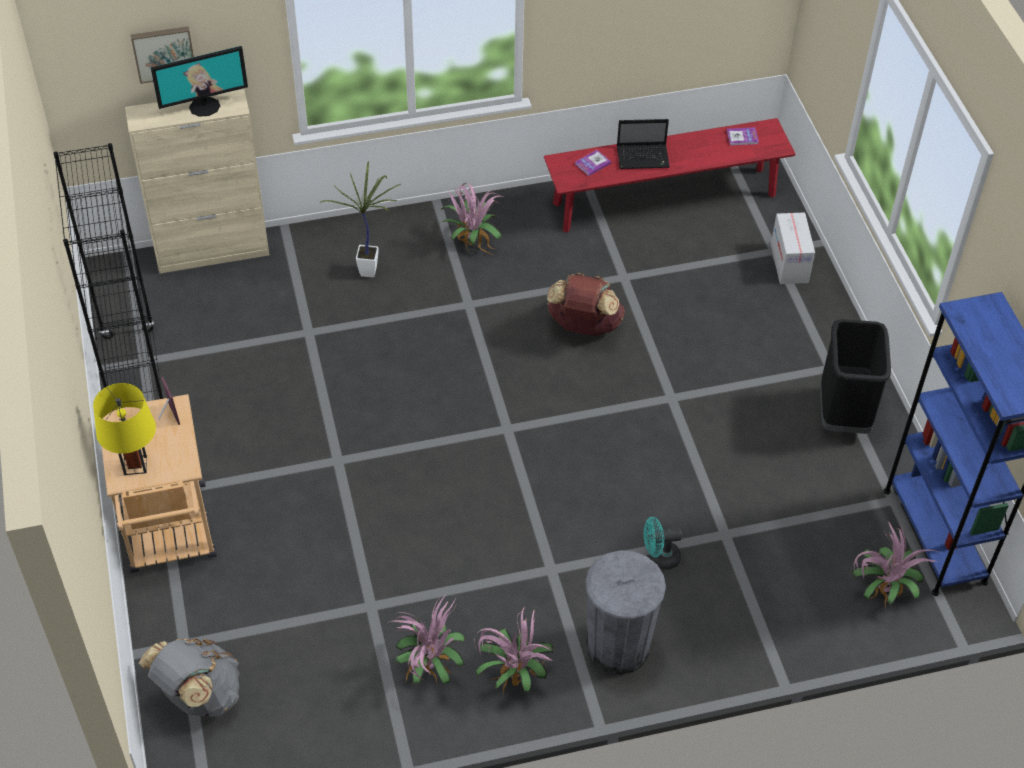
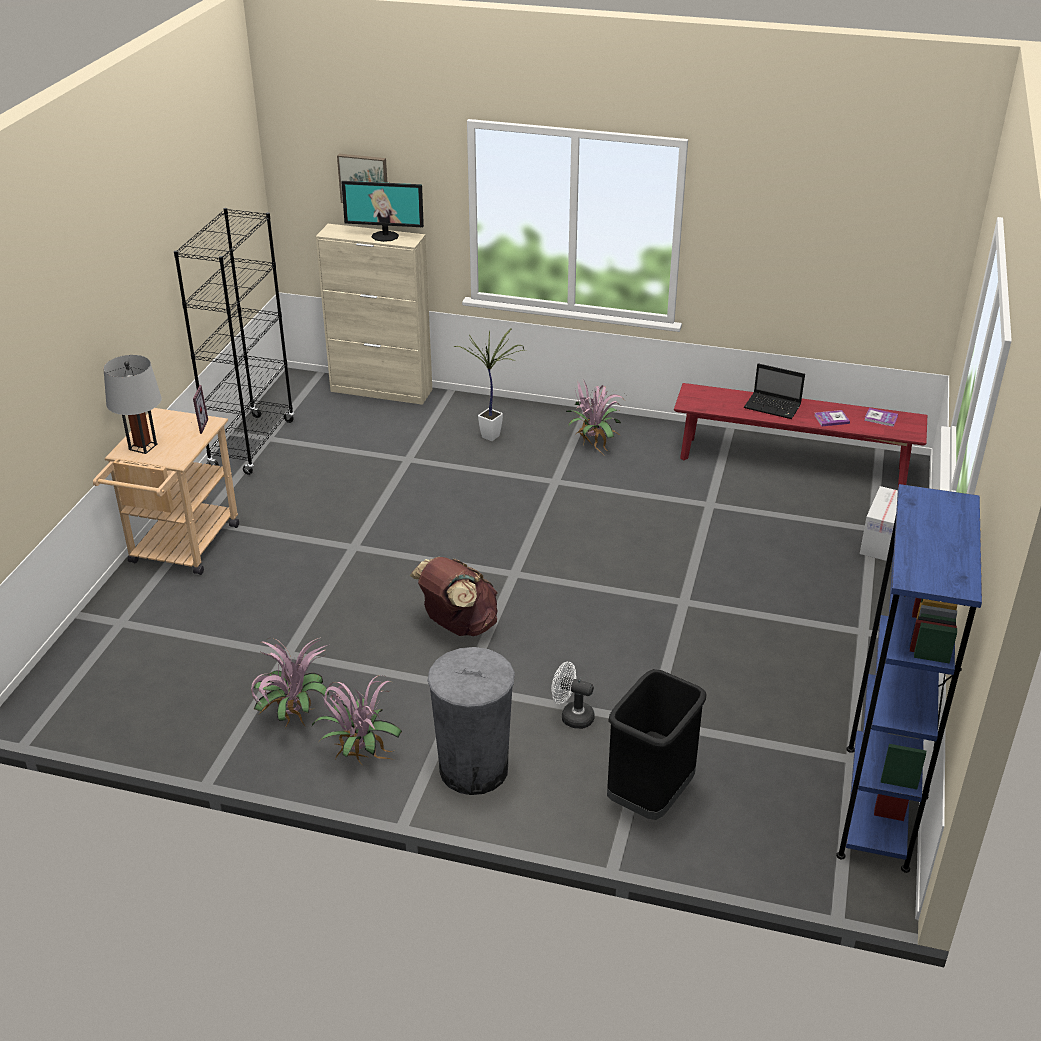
camera: 30 degrees right, 15 degrees down
yellow table lamp [93,383,156,475] -> grey table lamp [104,355,162,454]
grey backpack [139,638,239,717] -> none
brown backpack [547,273,625,336] -> brown backpack moved to [409,557,498,636]
book [575,150,611,176] -> book moved to [814,410,850,426]
turquoise fan [644,517,682,570] -> white fan [551,662,595,729]
black trash can [820,319,891,434] -> black trash can moved to [607,669,706,820]
potted plant [851,521,939,608] -> none

